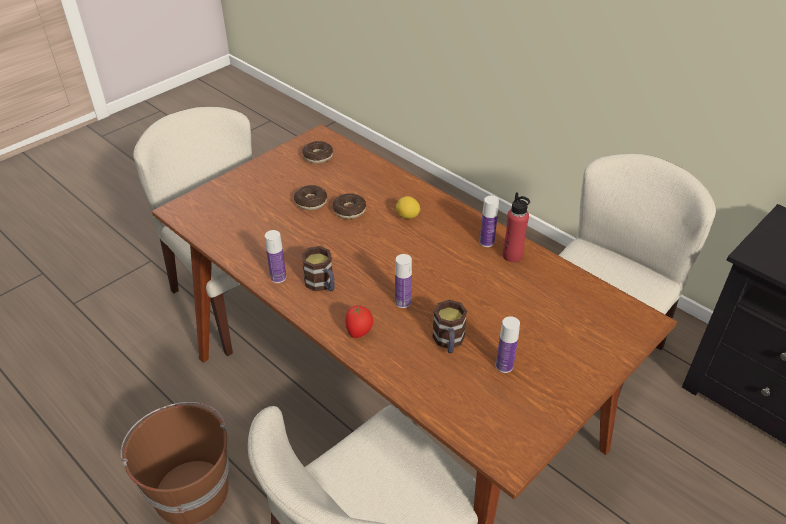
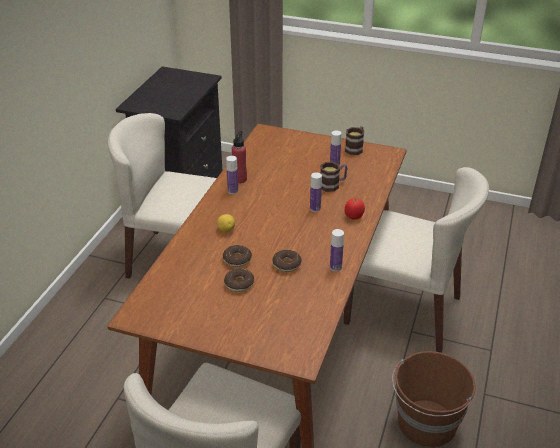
camera: 115 degrees left, 5 degrees down
mug [301,246,335,291] -> mug moved to [345,126,364,155]
donut [302,141,333,164] -> donut moved to [272,250,302,272]

